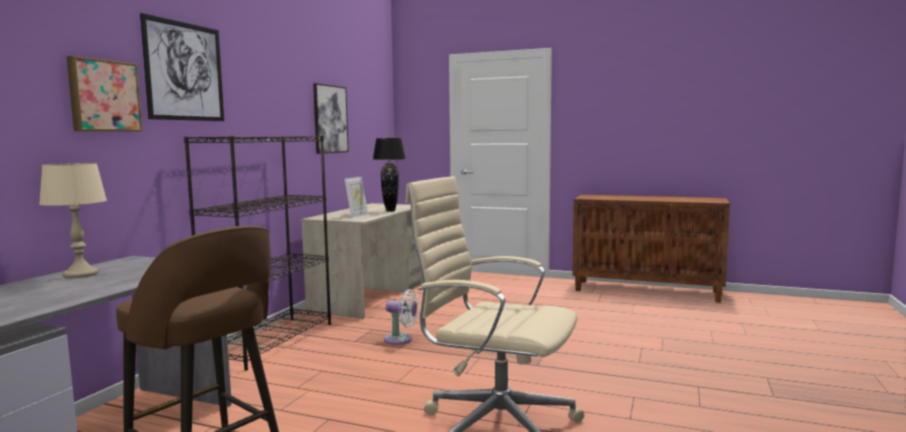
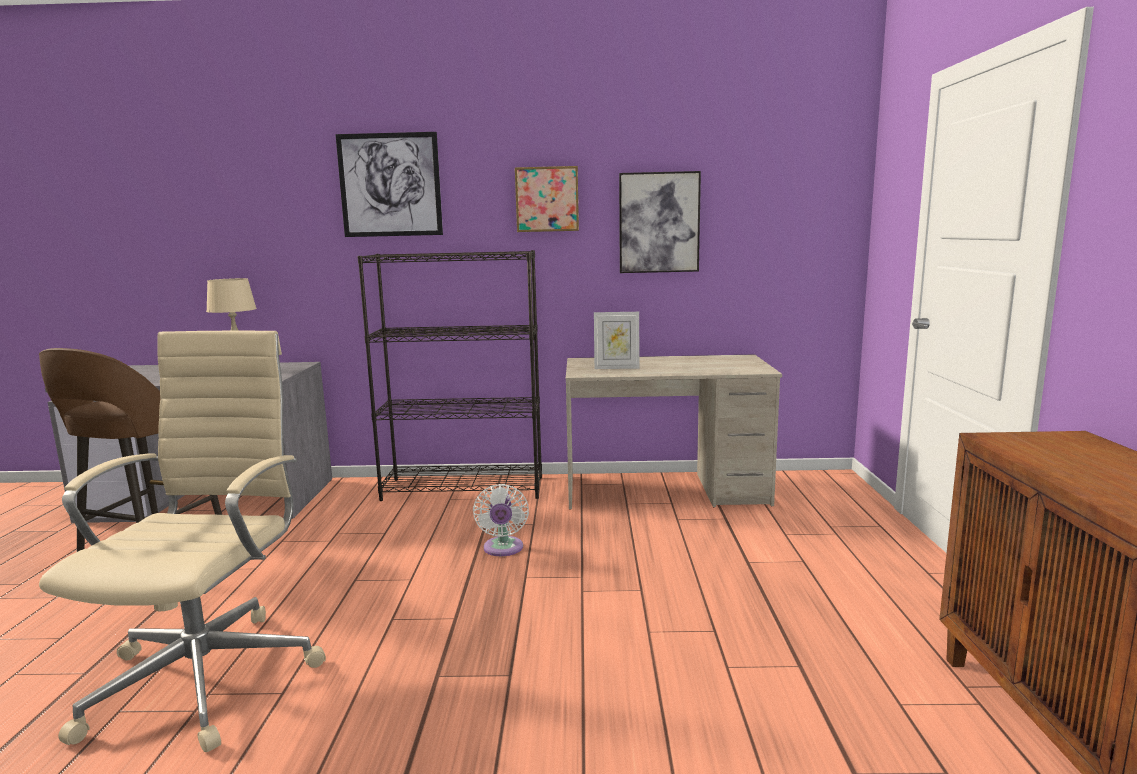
camera: 70 degrees right, 5 degrees up
picture [66,56,143,132] -> picture moved to [515,166,579,232]
black table lamp [373,138,406,212] -> none

